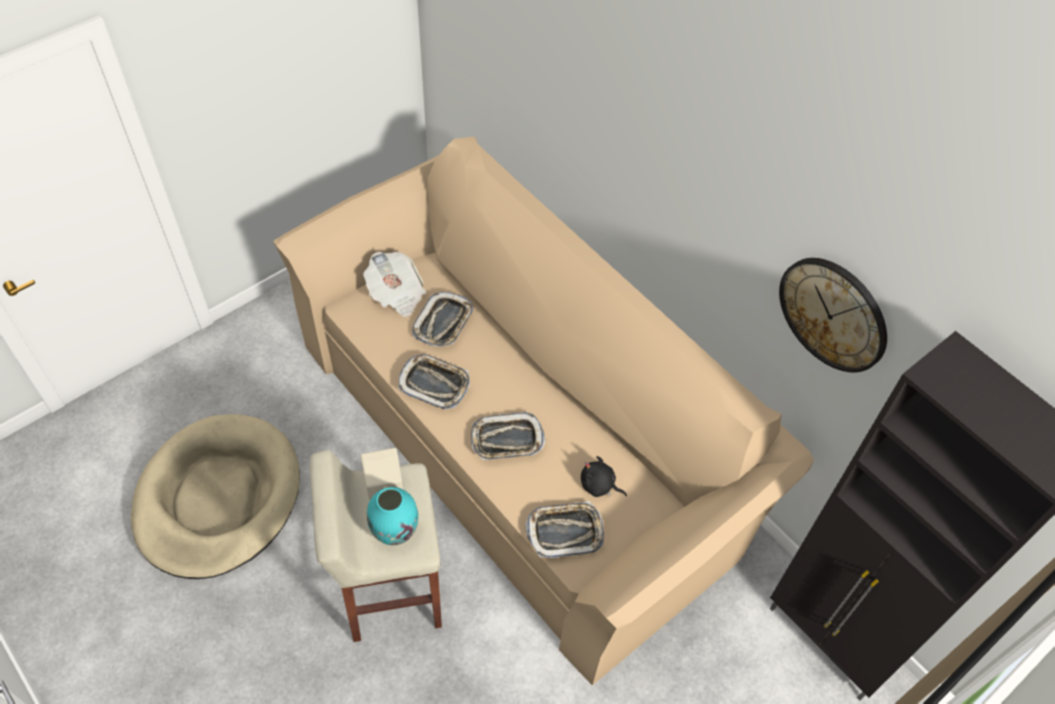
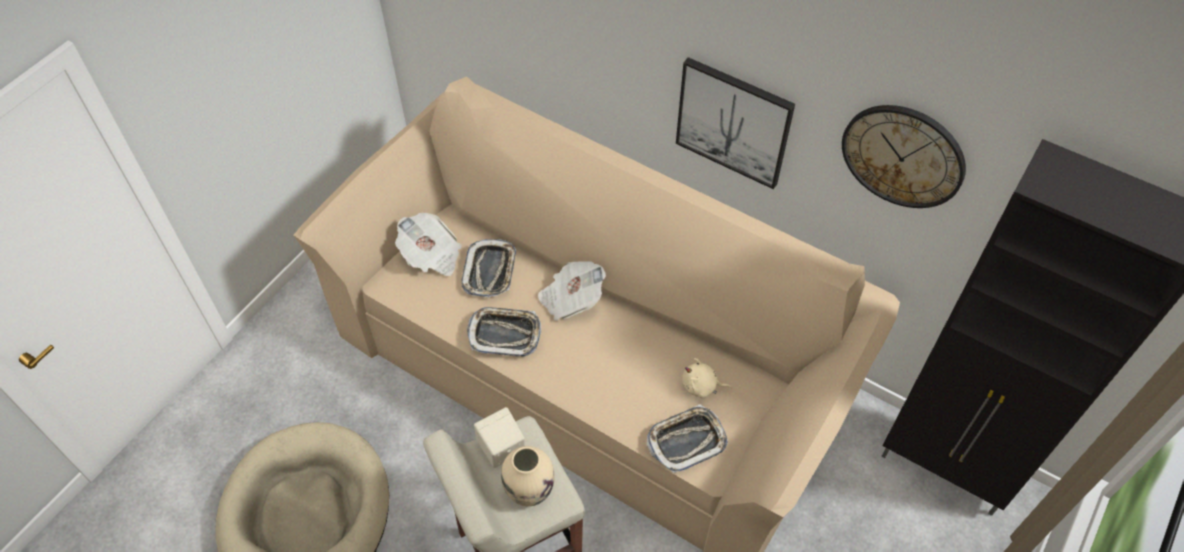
camera: 15 degrees left, 0 degrees up
turquoise vase [367,487,418,545] -> beige vase [501,446,554,506]
tray [471,412,545,460] -> none
black plush toy [581,456,627,497] -> beige plush toy [682,358,732,398]
none -> newspaper [538,262,606,321]
none -> picture [676,57,795,189]

